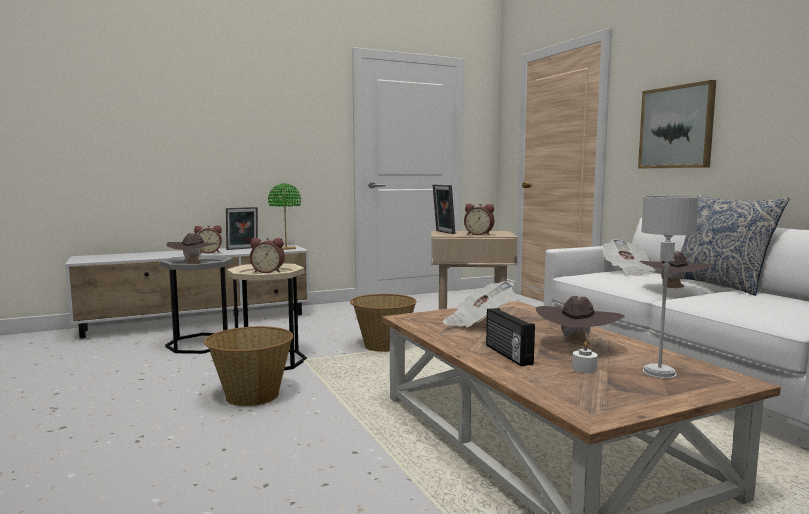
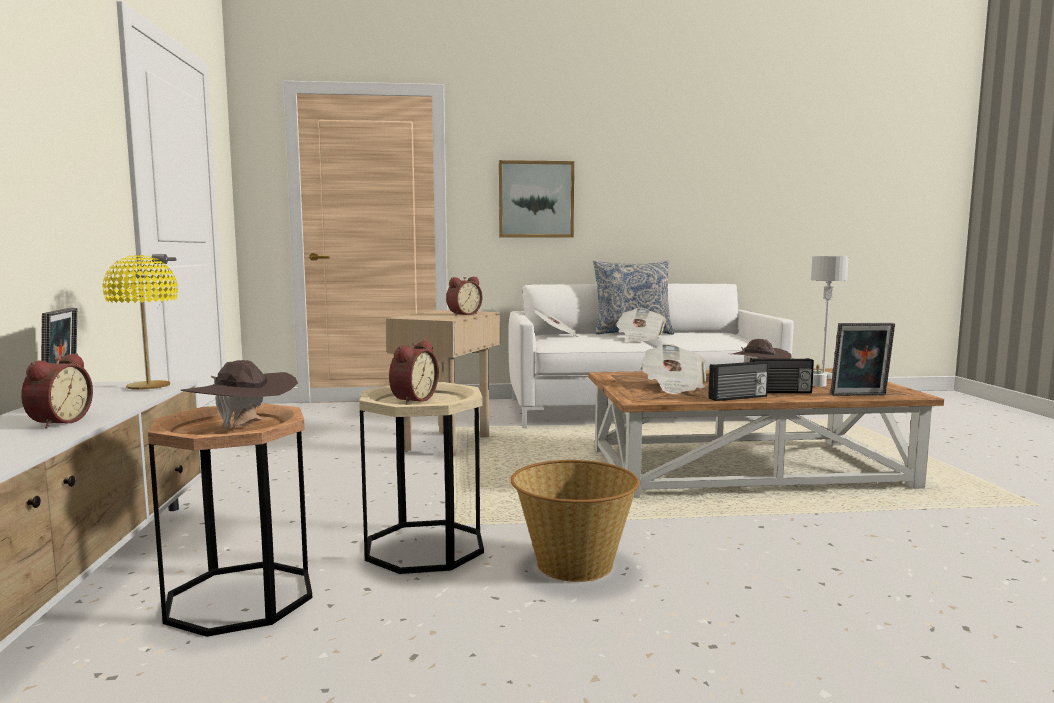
camera: 70 degrees left, 0 degrees up
grey side table [160,255,233,354] -> brown side table [148,403,312,637]
green table lamp [268,184,301,250] -> yellow table lamp [103,255,178,390]
basket [350,294,417,352] -> none
picture frame [433,184,455,234] -> picture frame moved to [830,323,895,396]
brown hat [640,251,711,288] -> newspaper [616,308,666,342]
none -> radio [708,361,769,401]

